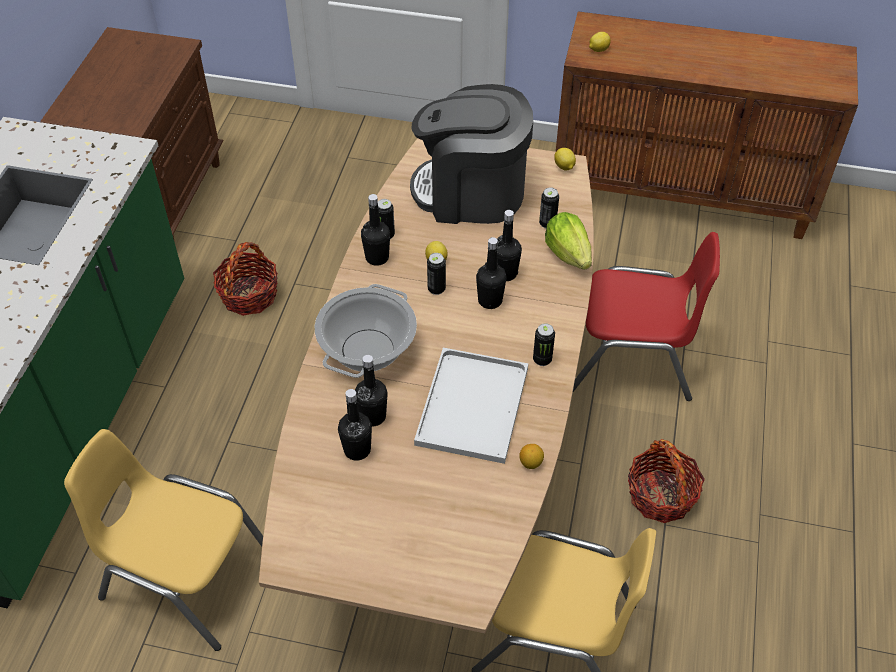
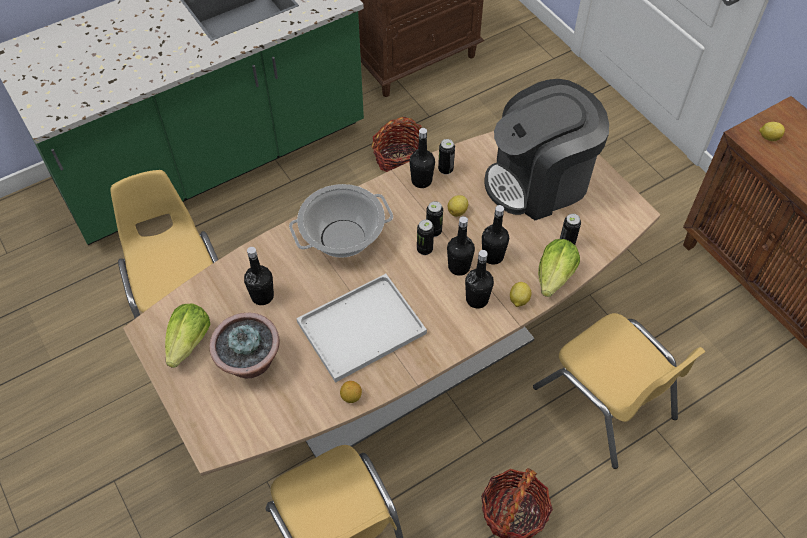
camera: 45 degrees right, 5 degrees up
black bottle [355,355,388,426] -> black bottle moved to [465,250,494,309]
coffee machine [410,84,533,224] -> coffee machine turned 75 degrees counterclockwise [485,79,609,220]
can [533,323,555,366] -> can moved to [417,220,434,255]
lemon [554,148,576,170] -> lemon moved to [510,282,531,307]
red chair [573,232,720,401] -> yellow chair [533,313,705,469]
none -> lettuce [165,304,211,368]
none -> potted plant [209,313,280,379]

